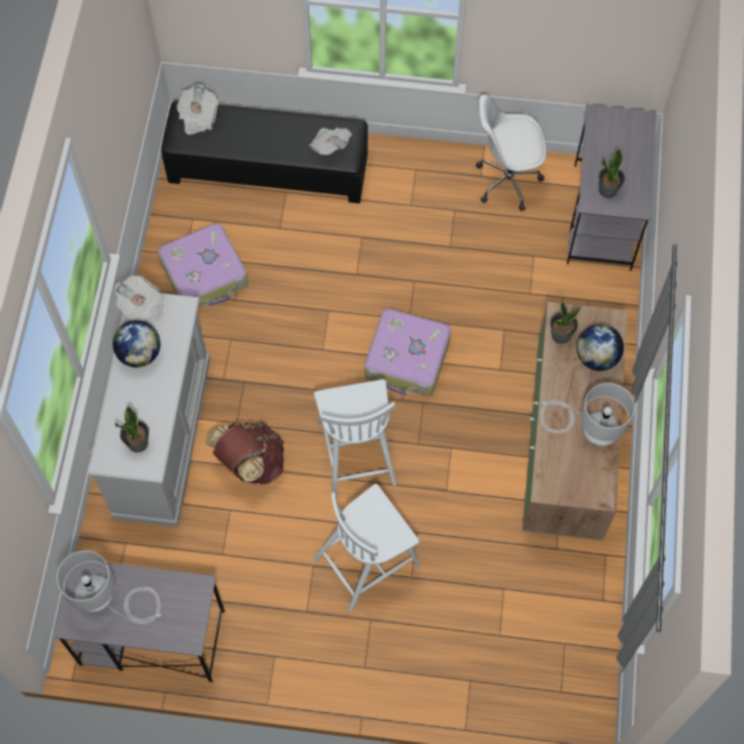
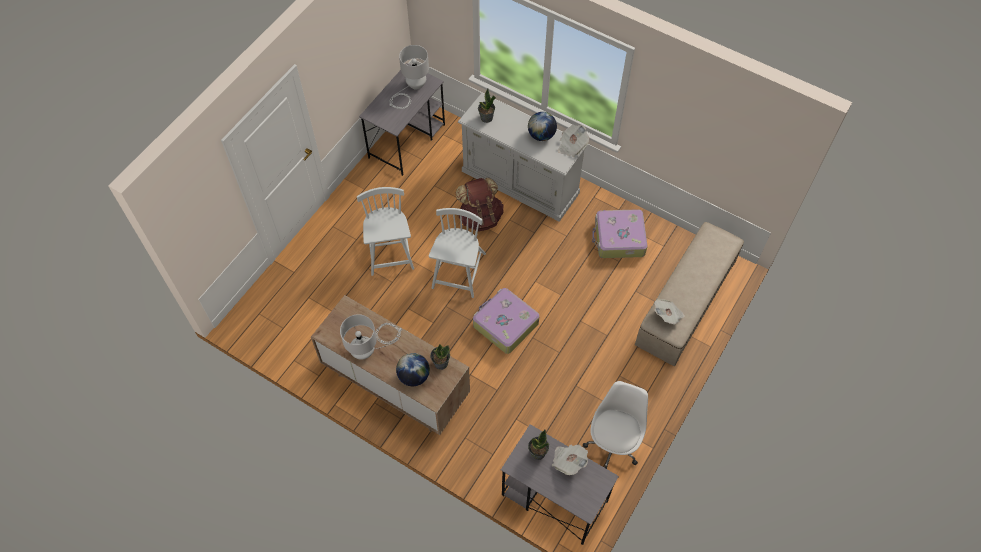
camera: 115 degrees right, 5 degrees down
black bench [161,101,368,203] -> beige bench [635,222,744,366]
newspaper [177,84,218,135] -> newspaper moved to [552,445,588,475]
white chair [314,379,397,495] -> white chair turned 90 degrees clockwise [429,208,486,298]

